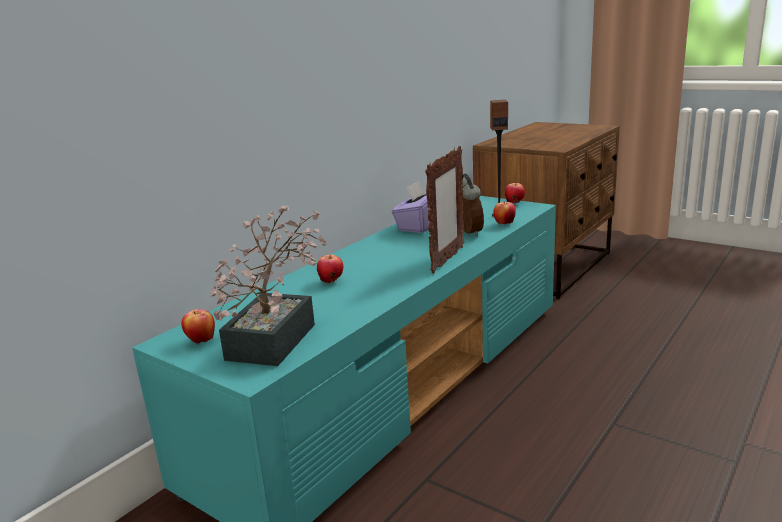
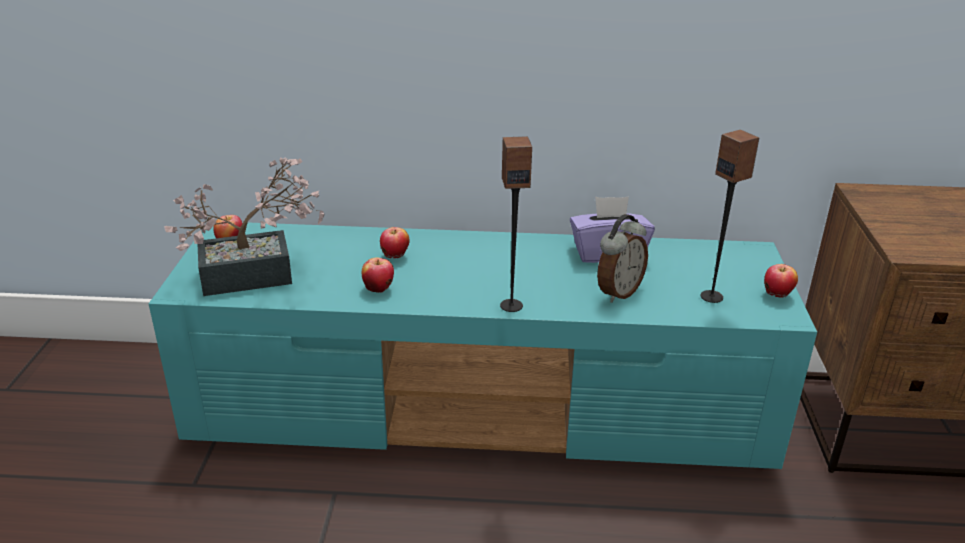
camera: 55 degrees right, 10 degrees up
picture frame [425,146,464,273] -> speaker [500,136,532,312]
apple [493,202,516,225] -> apple moved to [362,257,394,293]

